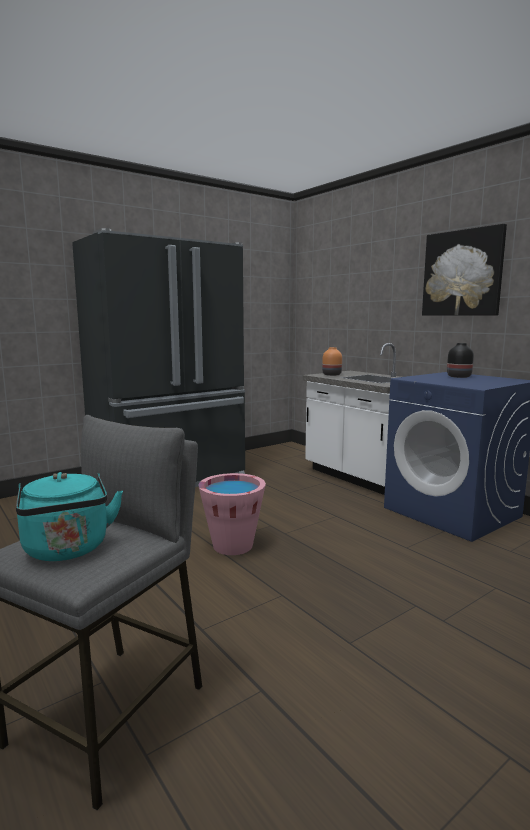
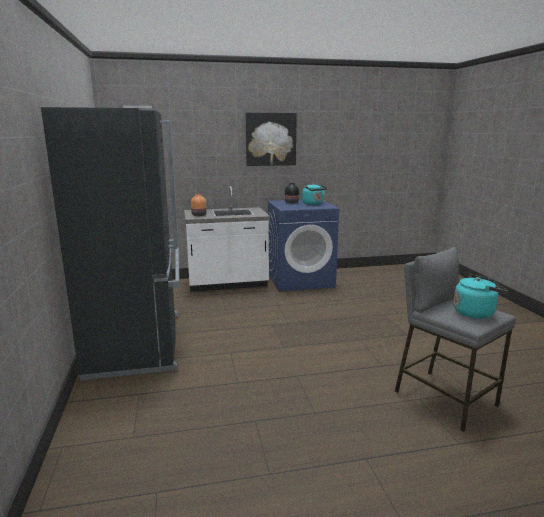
camera: 65 degrees left, 5 degrees up
pink bucket [198,473,266,555] -> none
none -> turquoise kettle [302,183,327,205]

